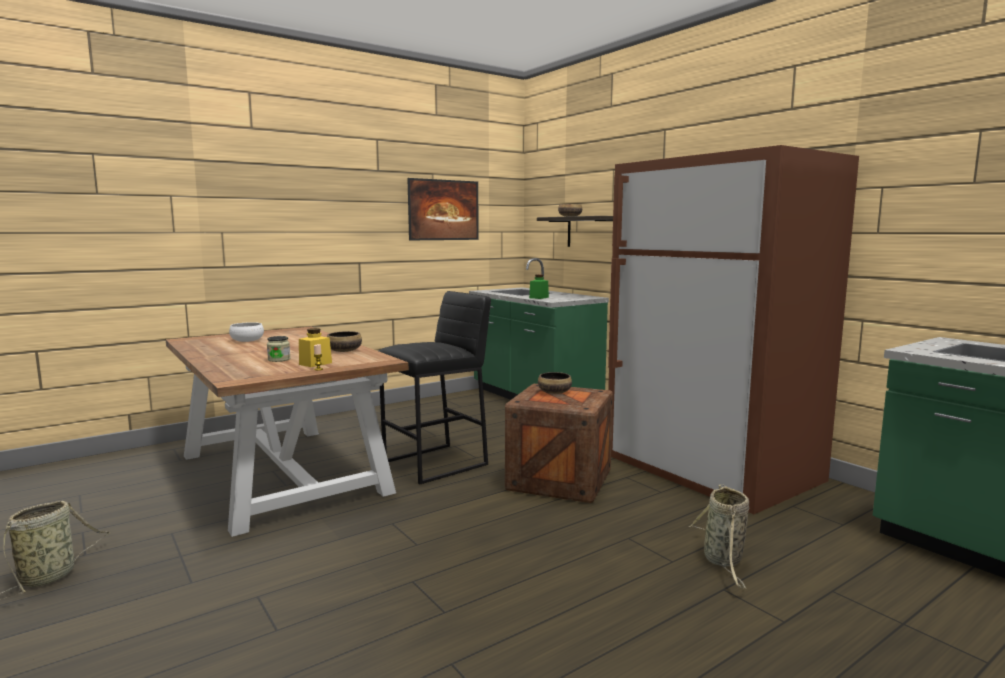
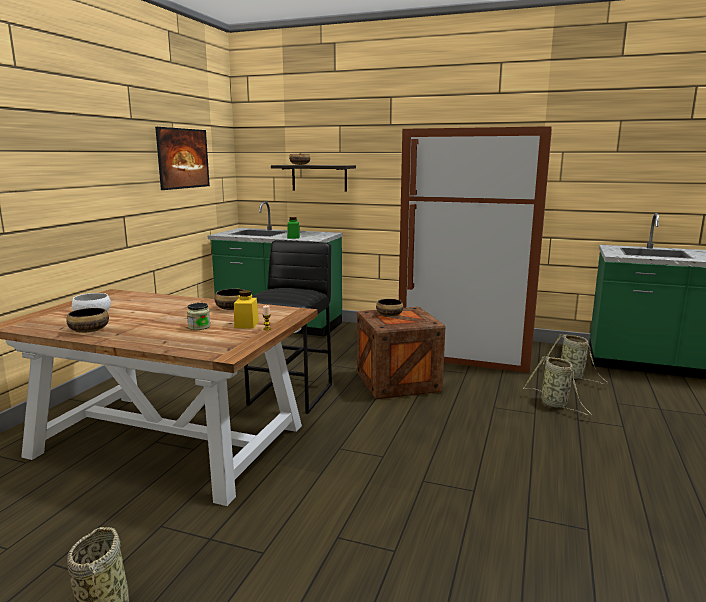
camera: 35 degrees left, 5 degrees up
none -> bowl [66,308,109,333]
none -> basket [543,334,608,384]

